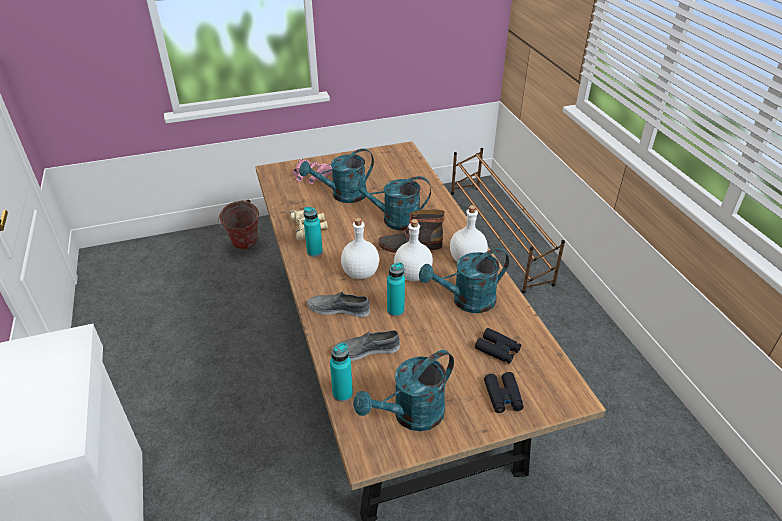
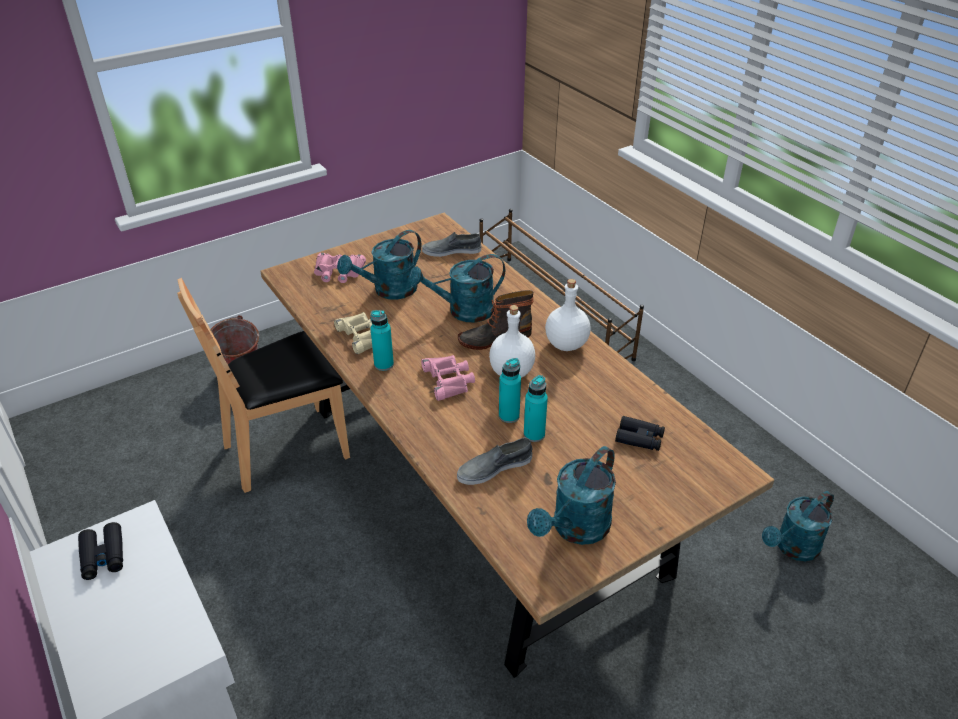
camera: 15 degrees left, 0 degrees up
grey shoe [307,292,370,317] -> grey shoe moved to [422,232,481,257]
turquoise bottle [330,342,353,402] -> turquoise bottle moved to [524,375,548,442]
white bottle [341,218,379,279] -> pink binoculars [421,355,475,401]
turquoise watering can [419,248,509,313] -> turquoise watering can moved to [762,491,834,561]
black binoculars [484,372,524,413] -> black binoculars moved to [78,522,123,580]
none -> brown chair [177,278,350,493]

